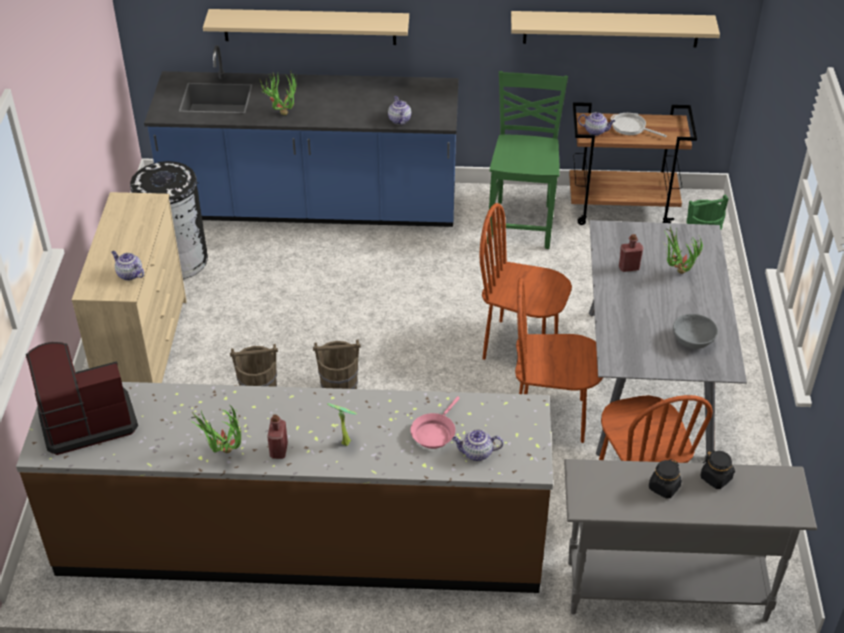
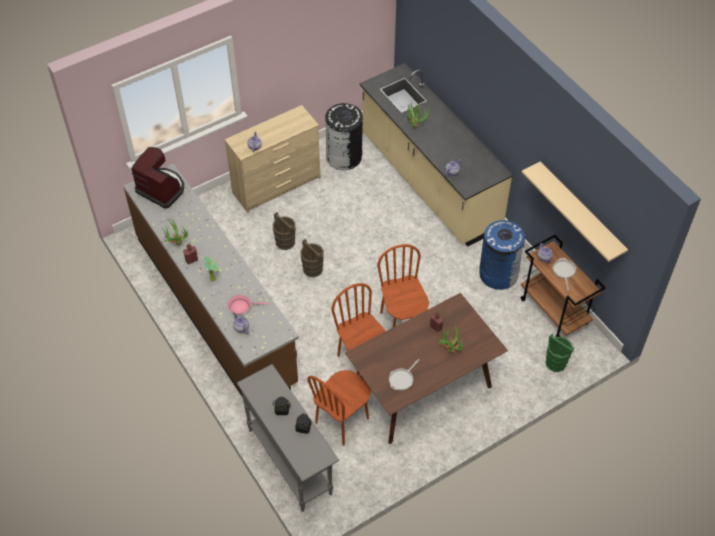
camera: 55 degrees right, 10 degrees up
blue counter [144,45,458,227] -> beige counter [360,63,513,246]
beige shelf [203,9,409,45] -> none
green chair [487,71,568,249] -> blue trash can [479,220,525,290]
grey dining table [589,220,747,456] -> brown dining table [345,293,508,444]
grey bowl [673,314,718,349] -> frying pan [389,359,419,391]

